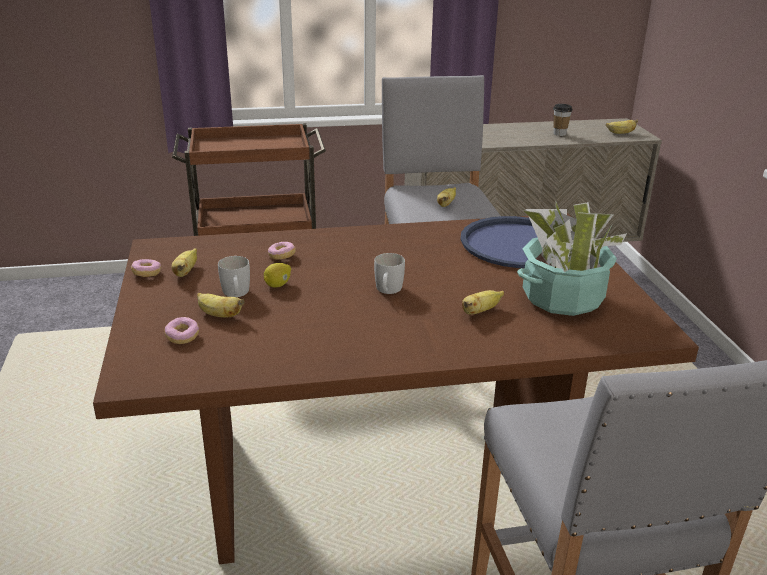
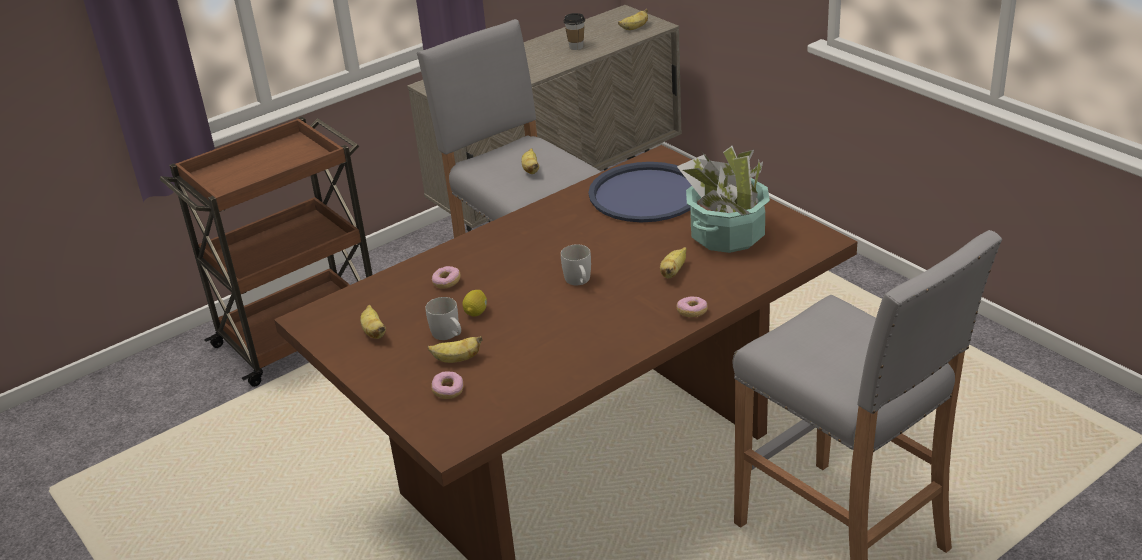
camera: 25 degrees left, 5 degrees up
donut [131,259,161,277] -> donut moved to [677,296,708,317]

